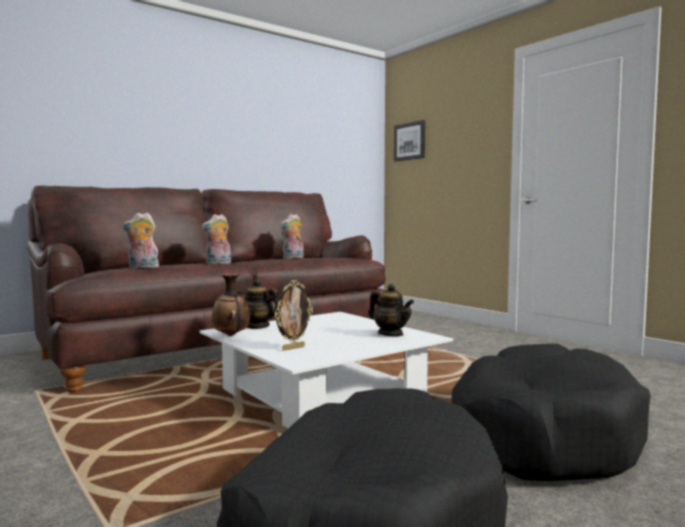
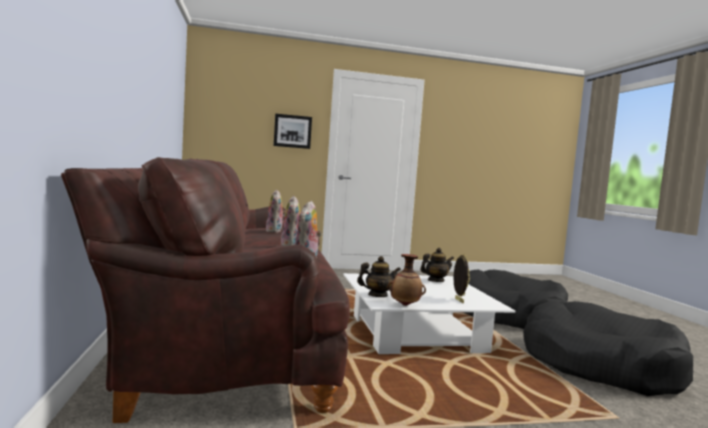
camera: 65 degrees left, 0 degrees up
teapot [237,279,279,329] -> teapot turned 150 degrees counterclockwise [357,256,401,297]
picture [394,120,425,161] -> picture moved to [273,114,312,149]

